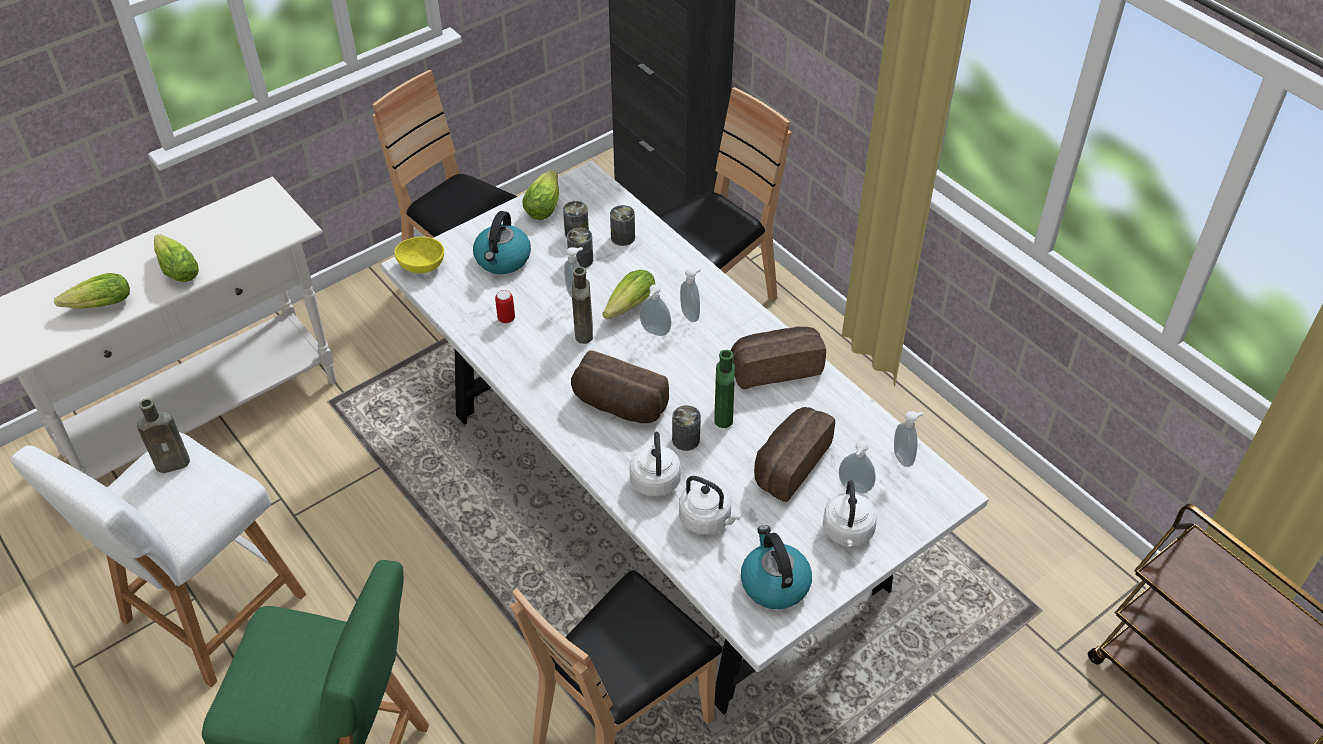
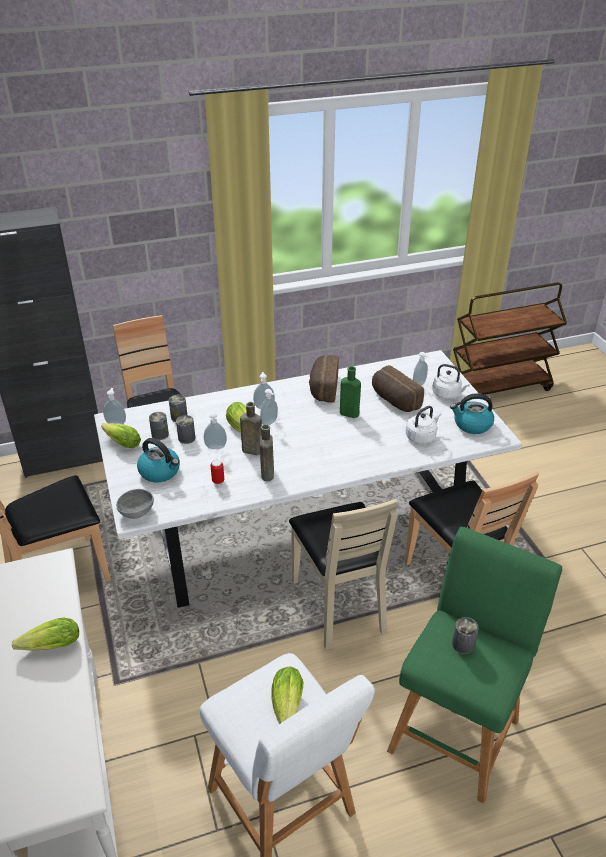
camera: 70 degrees left, 10 degrees down
lettuce [54,273,130,309] -> lettuce moved to [272,666,303,724]
brown bottle [137,398,190,473] -> brown bottle moved to [260,424,274,481]
yellow bowl [394,237,444,273] -> grey bowl [116,489,154,519]
bread [571,350,669,423] -> none
white kettle [630,428,681,497] -> none
can [672,405,701,451] -> can moved to [452,617,479,654]
soap dispenser [894,411,923,467] -> soap dispenser moved to [103,388,126,424]
none -> beige chair [289,499,398,650]

